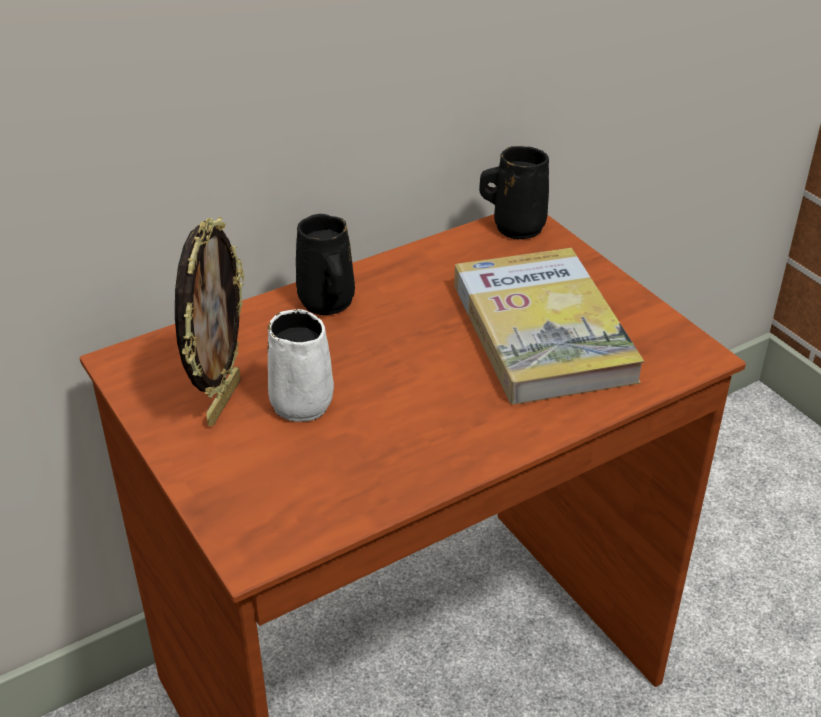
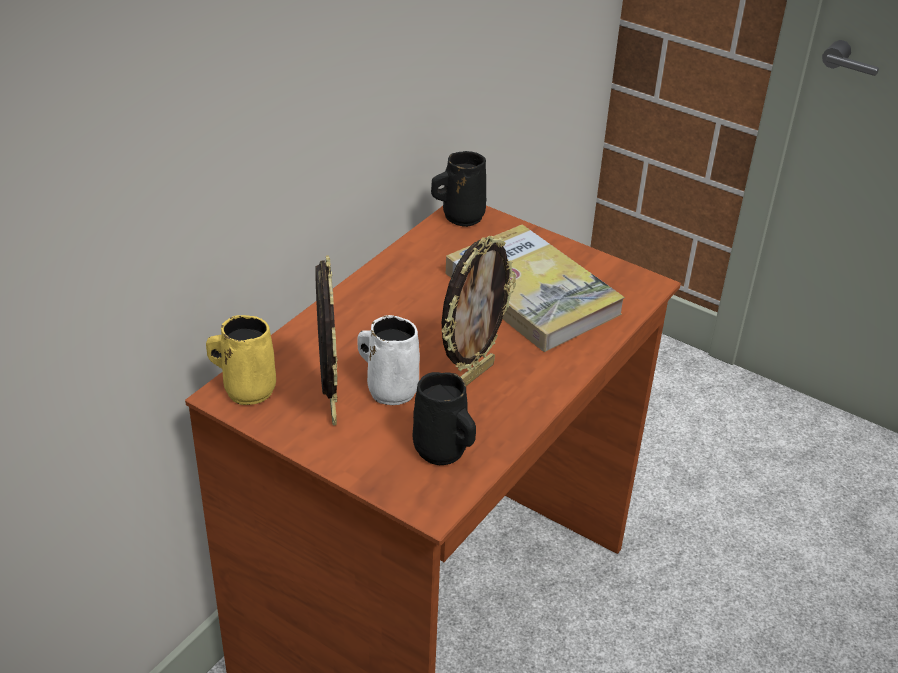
camera: 25 degrees left, 0 degrees up
black mug [296,214,355,315] -> black mug moved to [412,372,476,465]
none -> yellow mug [206,315,276,405]
none -> picture frame [441,236,516,386]

